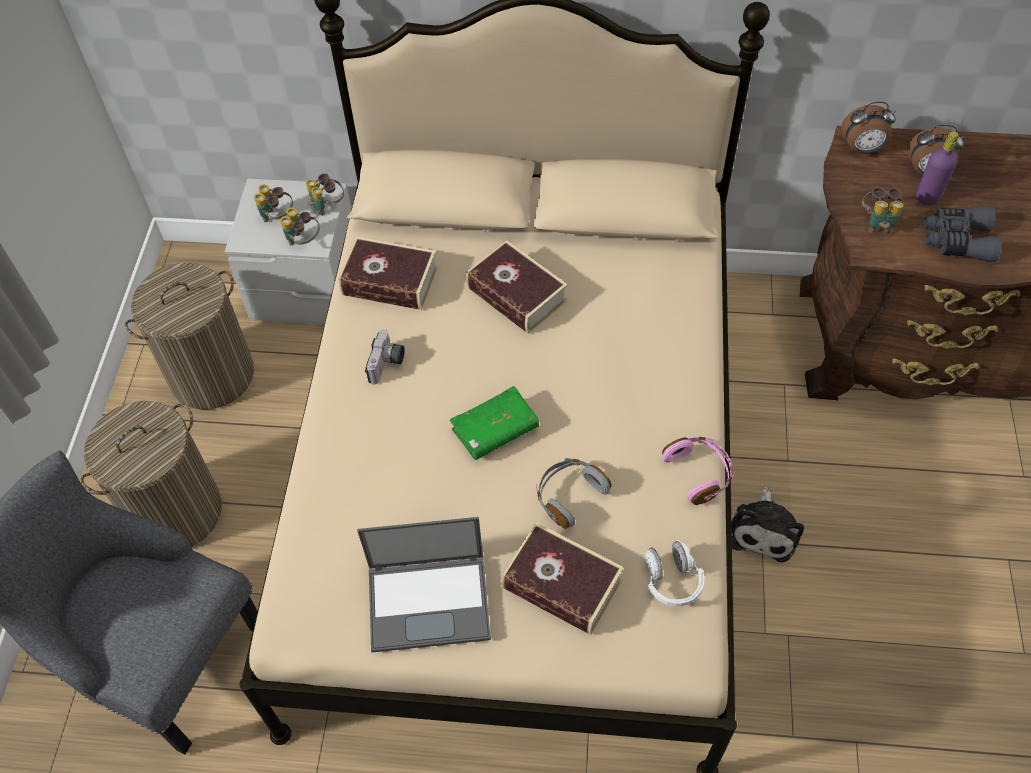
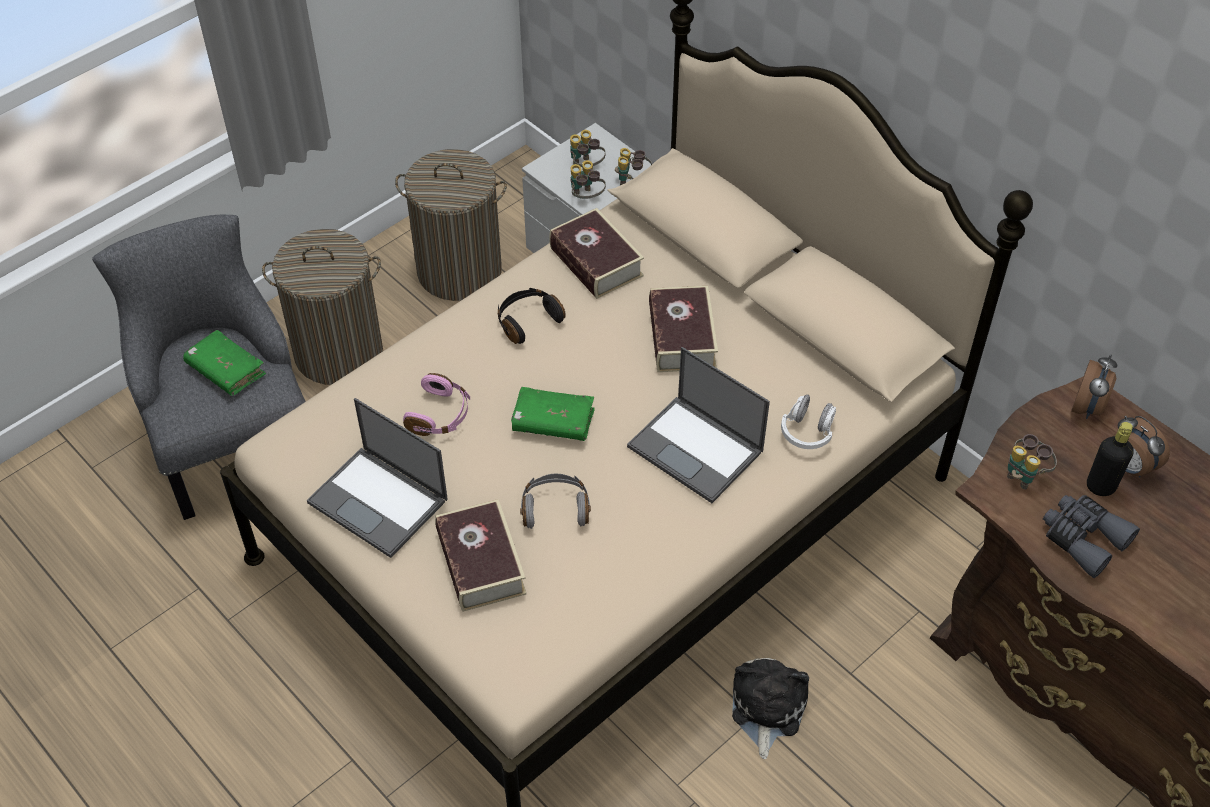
camera: 40 degrees right, 5 degrees down
camera [365,329,405,384] -> black headphones [498,288,566,344]
white headphones [644,540,705,606] -> white headphones moved to [781,395,836,449]
pink headphones [662,437,735,505] -> pink headphones moved to [403,373,470,436]
plush toy [731,487,804,562] -> plush toy turned 135 degrees clockwise [732,658,809,759]
alarm clock [841,102,896,154] -> alarm clock turned 105 degrees counterclockwise [1071,354,1117,419]
purple bottle [916,131,959,205] -> black bottle [1087,422,1133,496]
none -> green book [183,330,266,396]
none -> laptop [627,347,770,503]

